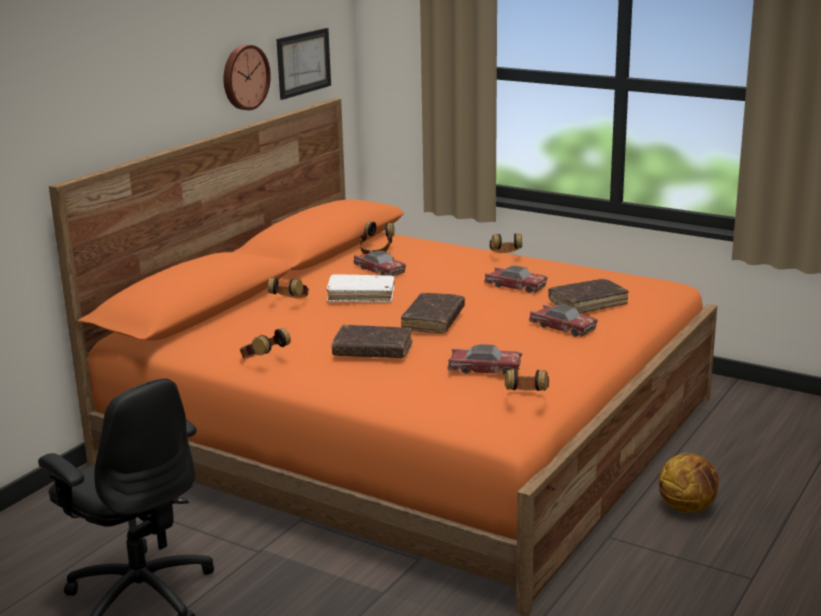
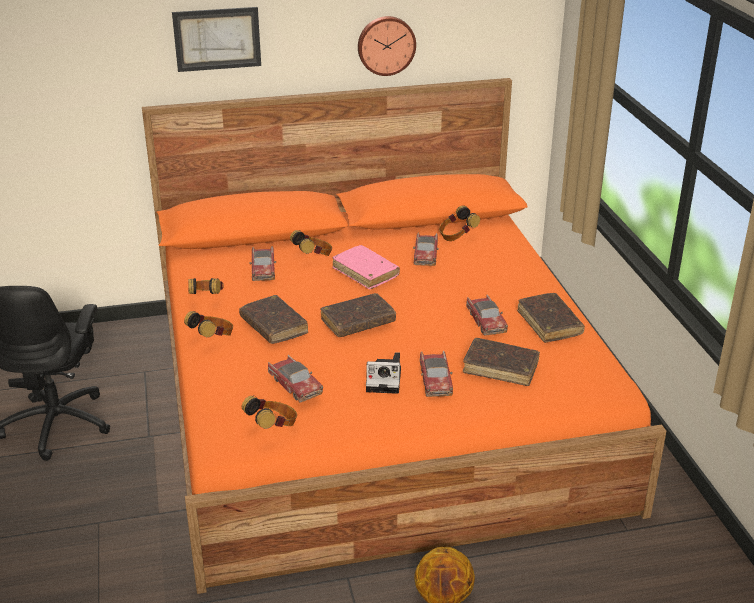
camera: 45 degrees right, 10 degrees up
picture [276,28,331,100] -> picture moved to [172,7,261,72]
white book [326,274,395,303] -> pink book [332,245,400,289]
headphones [489,233,522,253] -> headphones moved to [184,311,233,338]
none -> toy car [249,246,276,281]
none -> camera [366,352,401,394]
none -> brown book [517,293,585,343]

